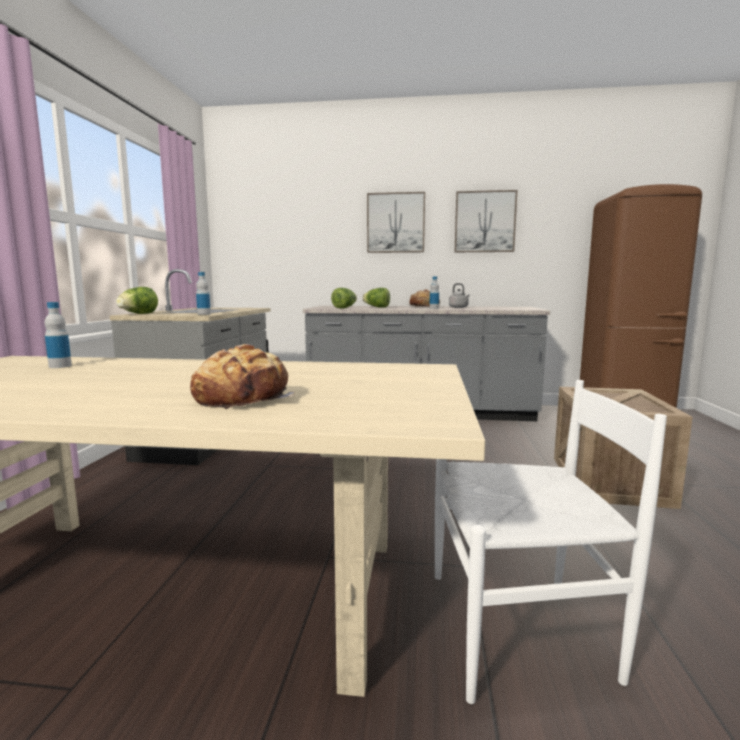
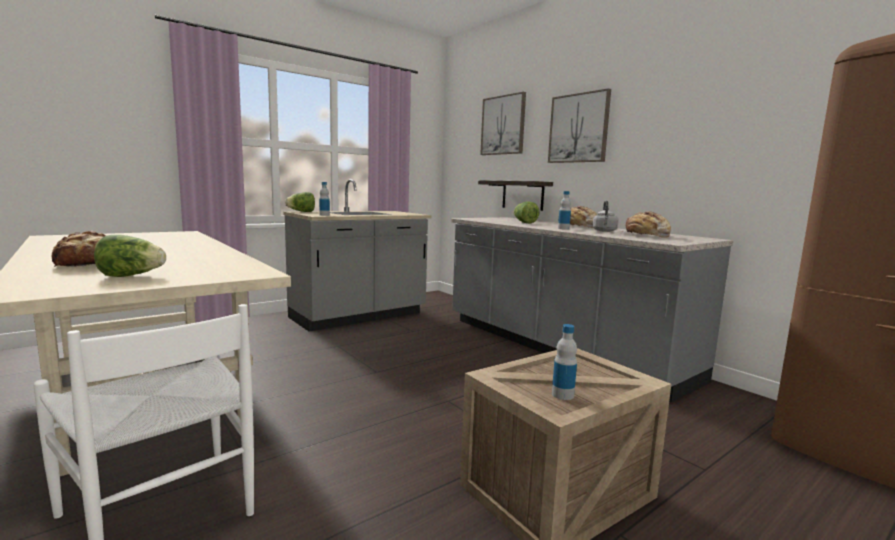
camera: 45 degrees right, 0 degrees up
bottle [44,302,72,368] -> bottle moved to [552,324,577,400]
lettuce [331,288,357,308] -> lettuce moved to [94,235,166,277]
picture [455,190,518,252] -> picture moved to [480,92,526,155]
none -> shelf [478,180,553,211]
none -> bread [624,211,671,238]

